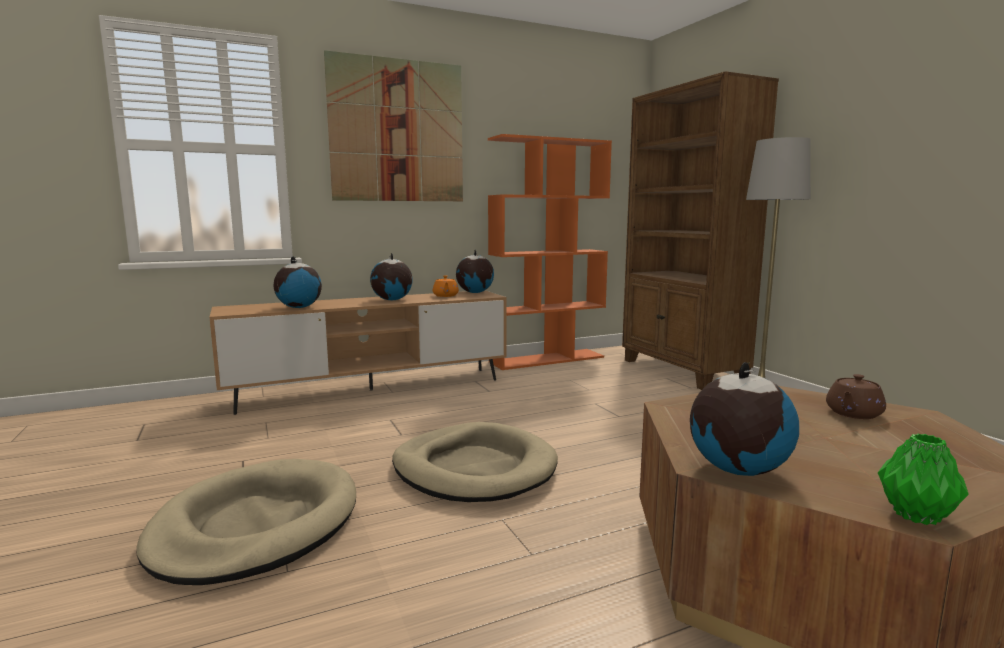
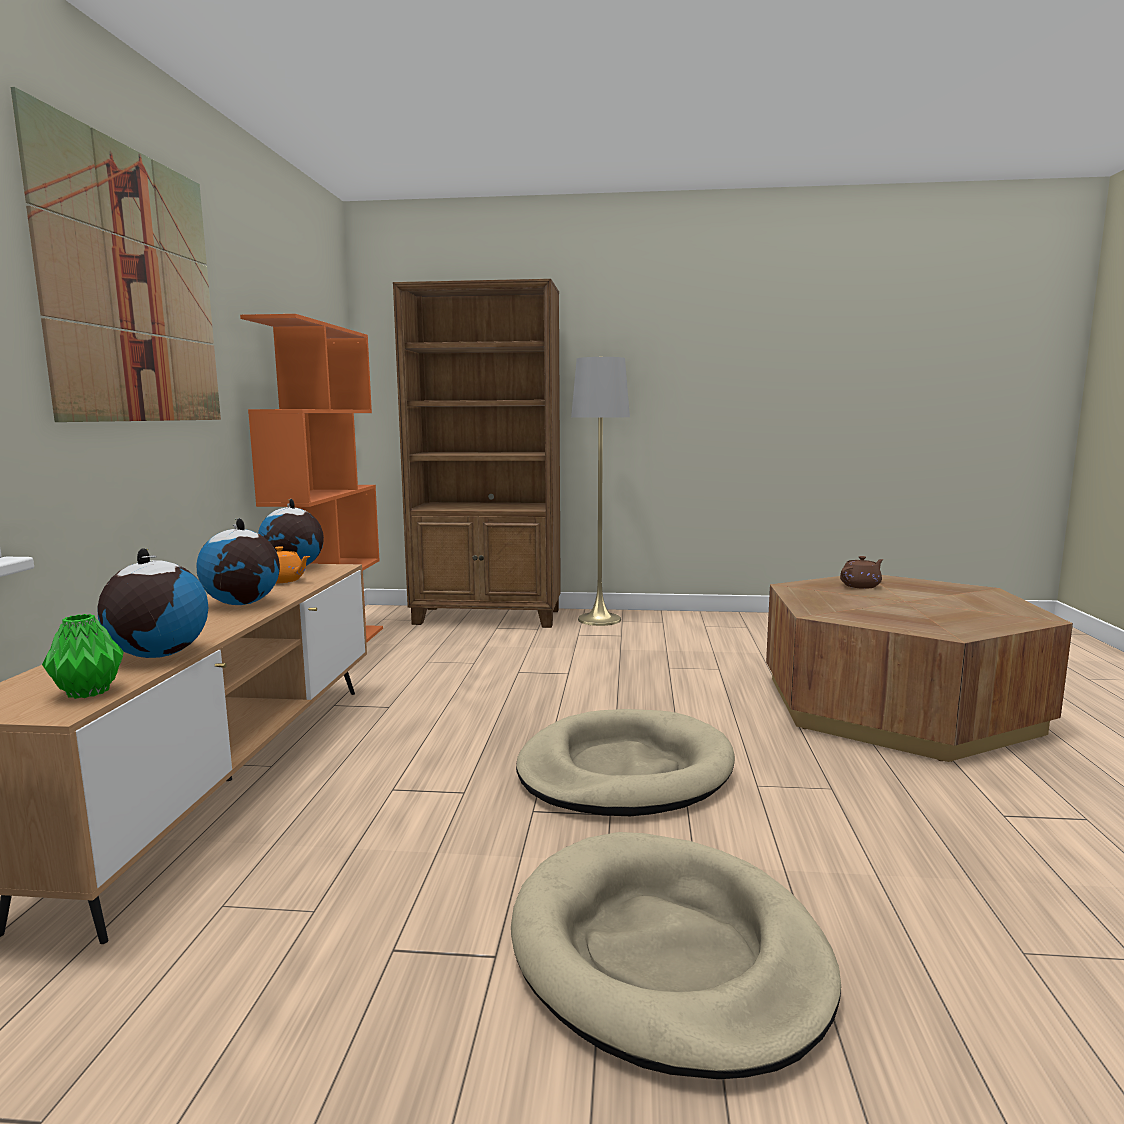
camera: 60 degrees left, 0 degrees up
globe [690,362,799,476] -> none
brown teapot [826,374,886,419] -> brown teapot turned 105 degrees counterclockwise [840,556,884,589]
green vase [878,433,969,525] -> green vase moved to [42,614,124,699]

